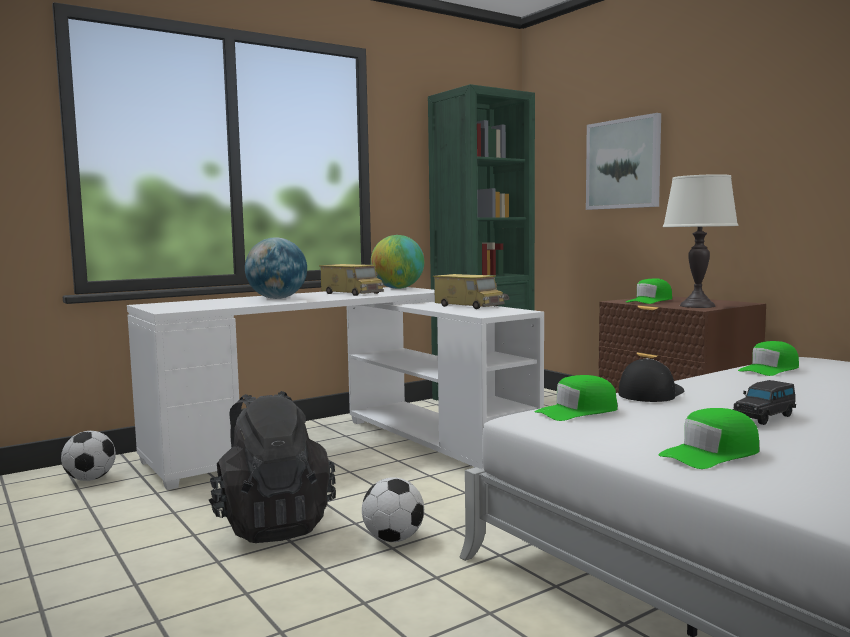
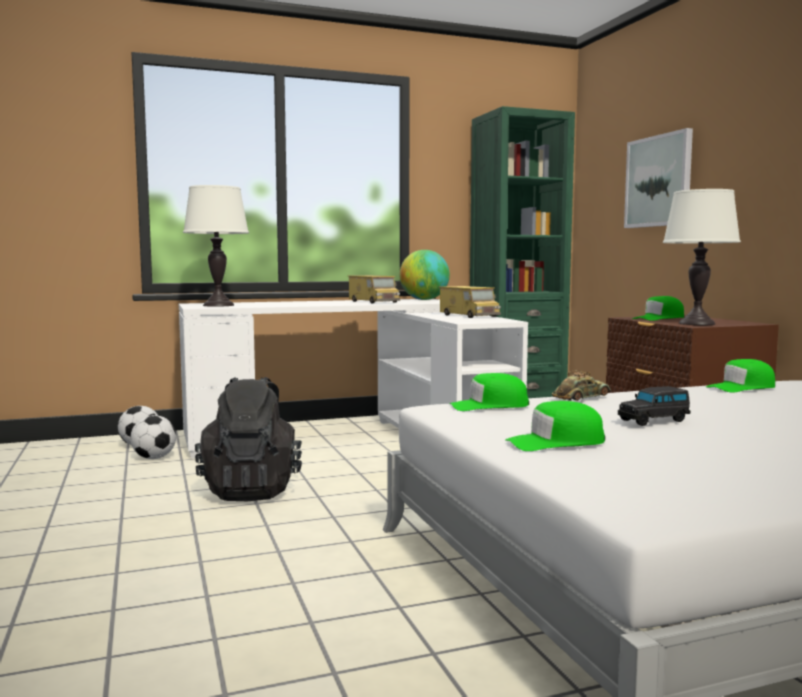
camera: 15 degrees right, 0 degrees up
globe [245,237,307,299] -> none
football [362,477,424,542] -> football moved to [130,415,176,459]
cap [618,358,685,402] -> toy car [552,370,611,401]
none -> white table lamp [183,185,249,307]

